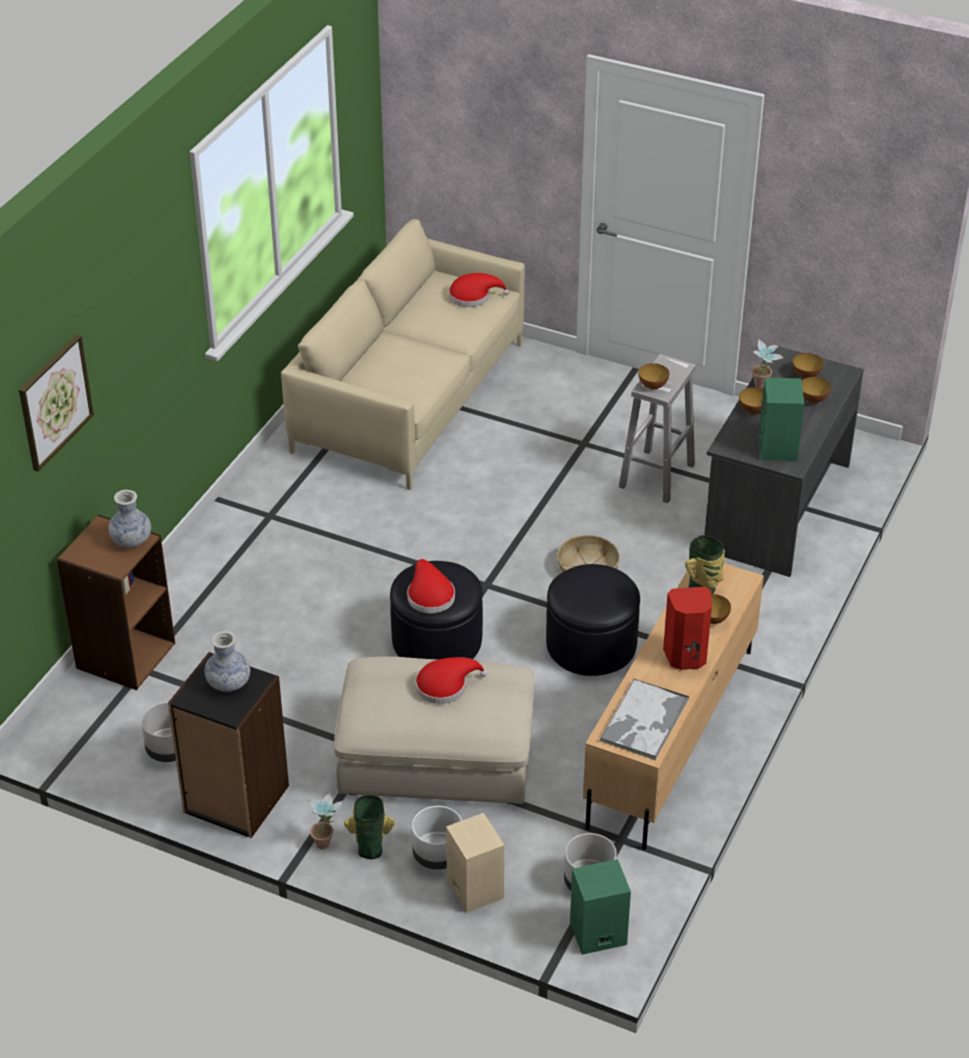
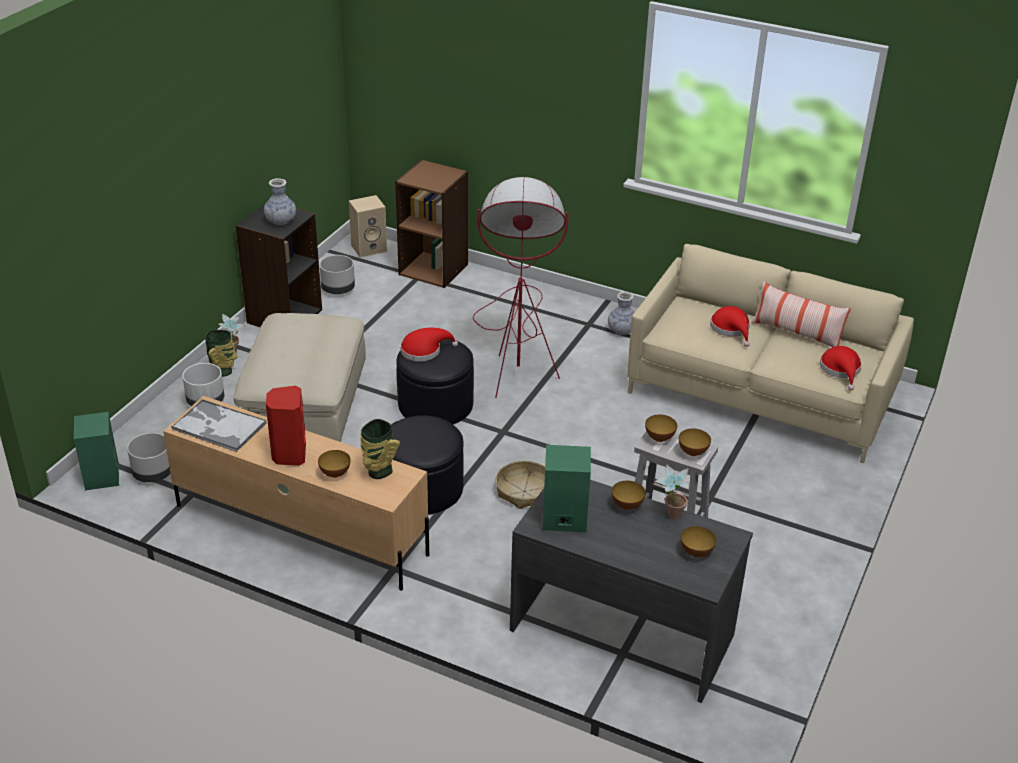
camera: 90 degrees right, 5 degrees down
picture [19,334,94,472] -> none
vase [108,489,151,548] -> vase moved to [608,291,634,335]
red hat [415,657,487,704] -> red hat moved to [710,306,750,347]
beige speaker [446,813,504,913] -> beige speaker moved to [349,195,387,258]
bowl [802,377,831,403] -> bowl moved to [679,429,711,456]
none -> red floor lamp [473,177,569,398]
none -> pillow [751,280,851,347]

